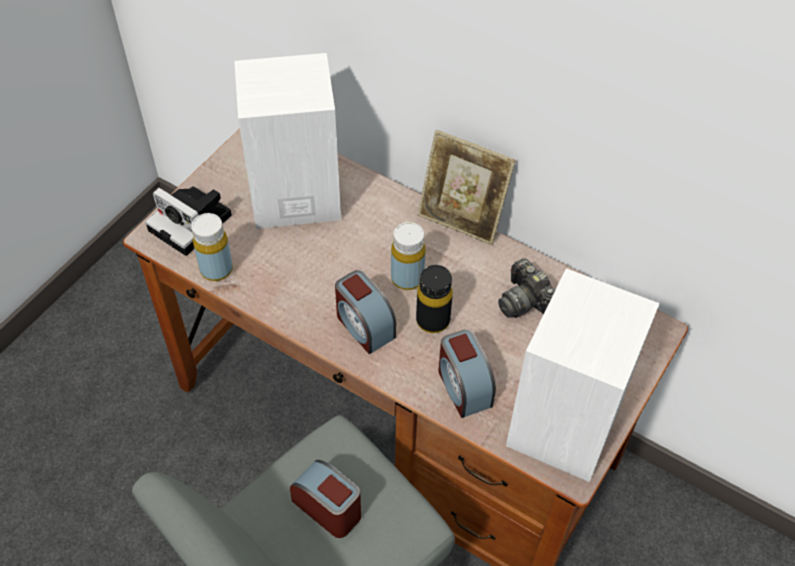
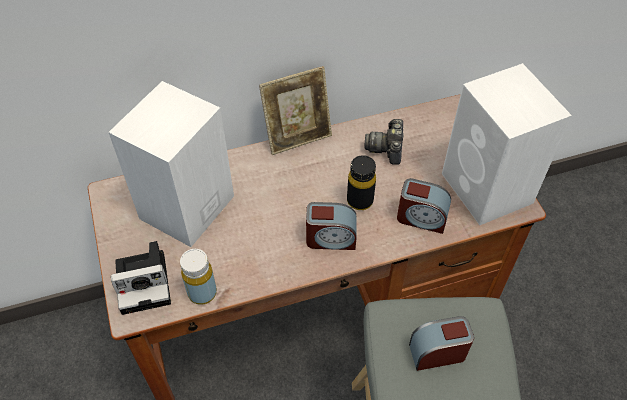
camera: 50 degrees left, 0 degrees up
yellow bottle [391,222,426,290] -> none
camera [498,259,555,318] -> camera turned 90 degrees clockwise [365,119,403,165]

